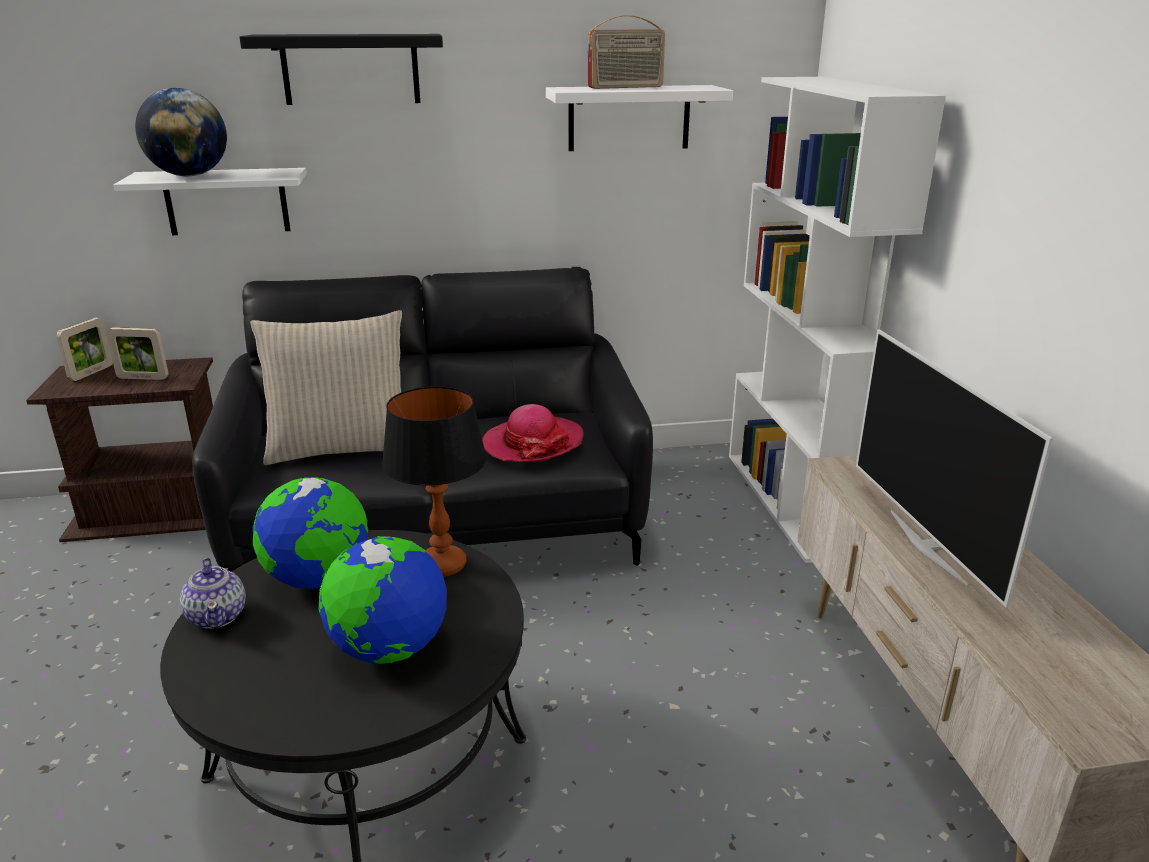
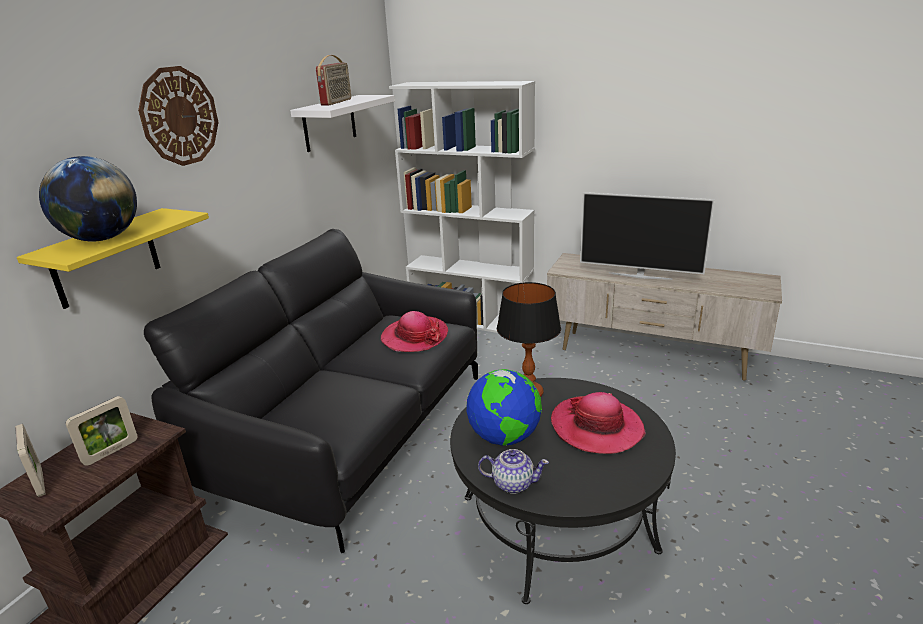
camera: 55 degrees left, 0 degrees up
white shelf [114,168,307,235] -> yellow shelf [17,208,209,309]
black shelf [239,34,443,105] -> wall clock [138,66,218,166]
beige pillow [250,310,402,465] -> none
globe [319,536,447,664] -> hat [551,392,646,454]

